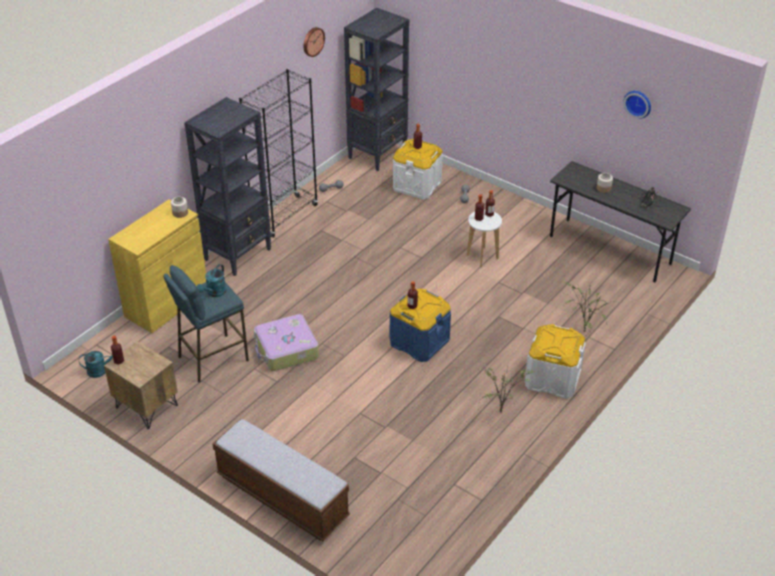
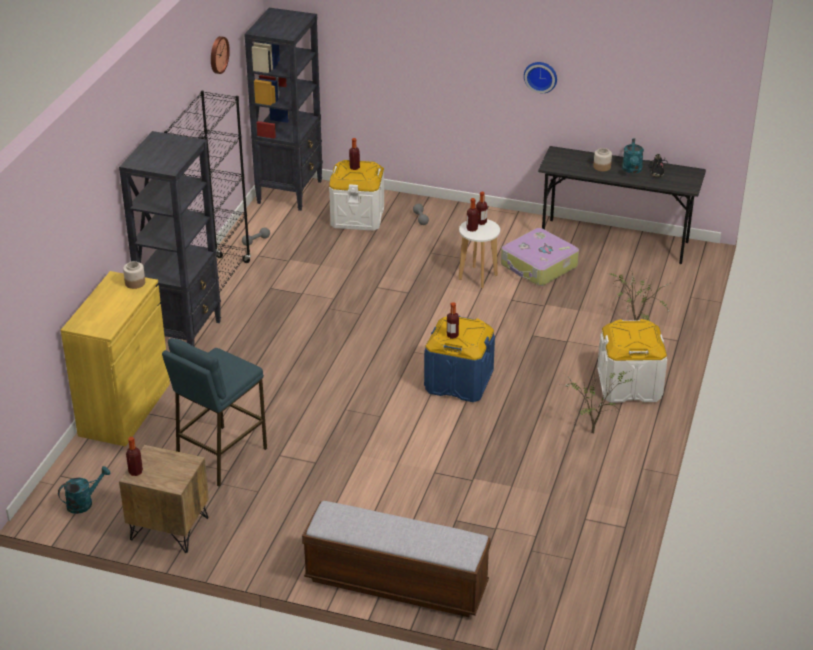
camera: 20 degrees left, 5 degrees down
turquoise watering can [197,264,227,297] -> turquoise watering can moved to [622,138,644,174]
suitcase [254,314,319,371] -> suitcase moved to [501,228,579,286]
wall clock [624,91,651,119] -> wall clock moved to [524,62,557,93]

